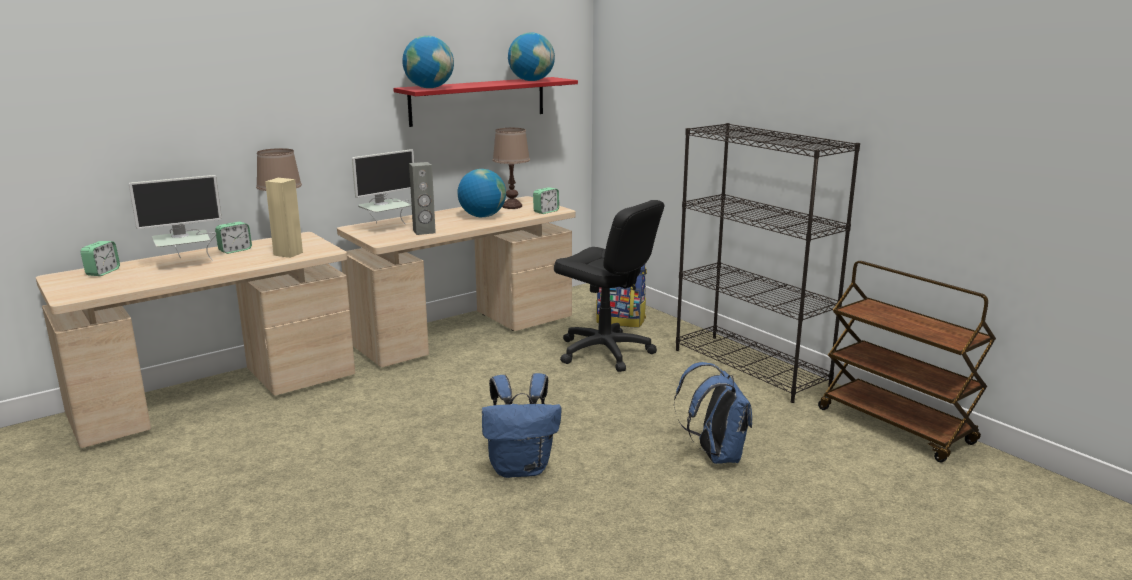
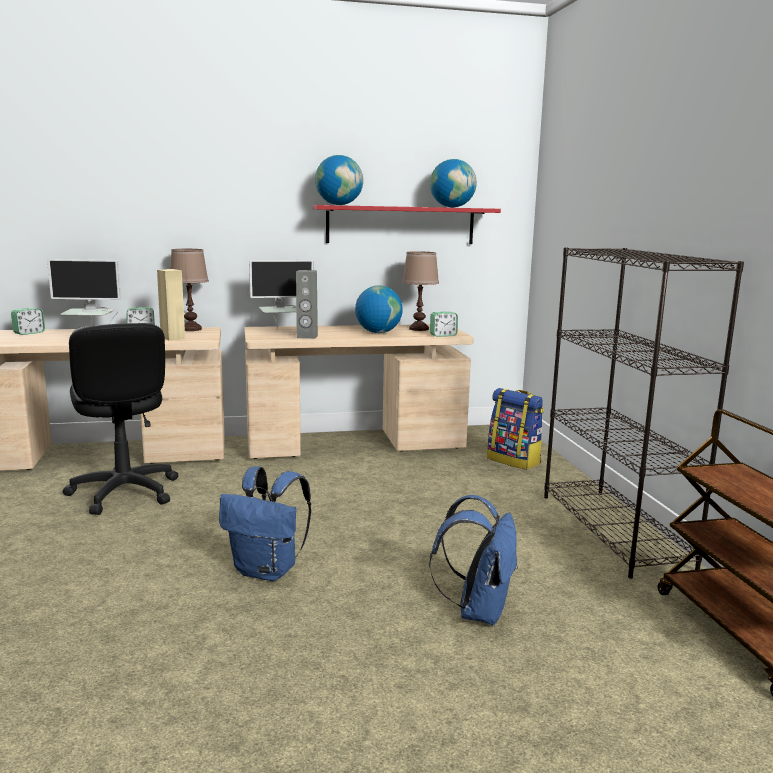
camera: 25 degrees right, 5 degrees down
black office chair [554,200,664,372] -> black office chair moved to [63,323,179,515]

